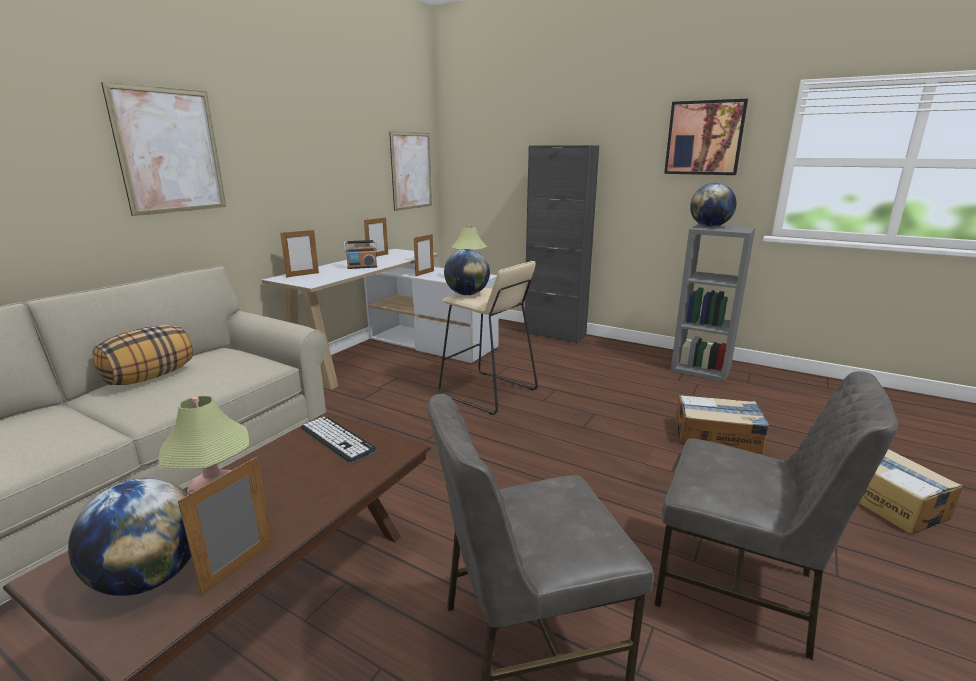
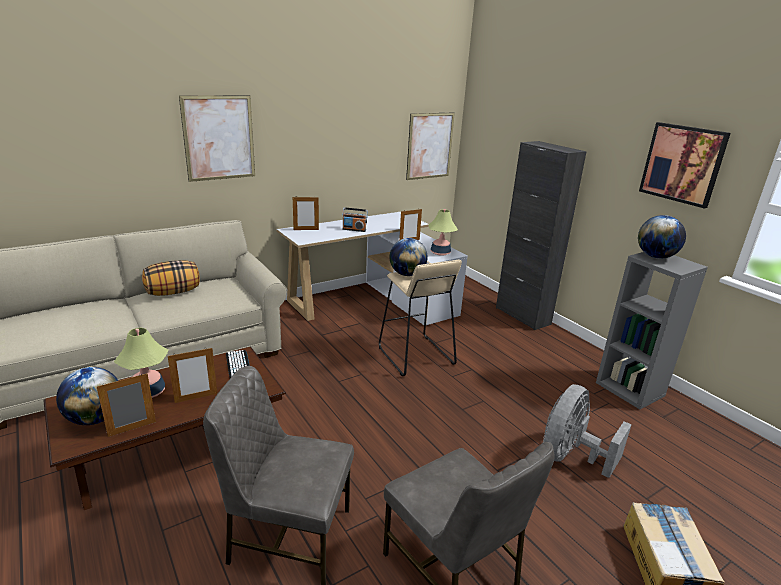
camera: 25 degrees right, 5 degrees up
picture frame [364,216,388,257] -> picture frame moved to [168,347,217,403]
cardboard box [675,395,769,454] -> grey fan [543,384,632,478]

